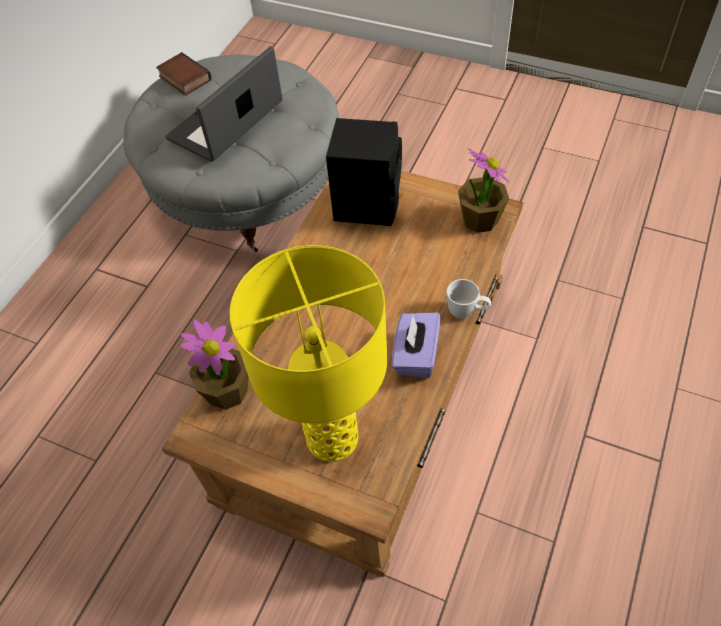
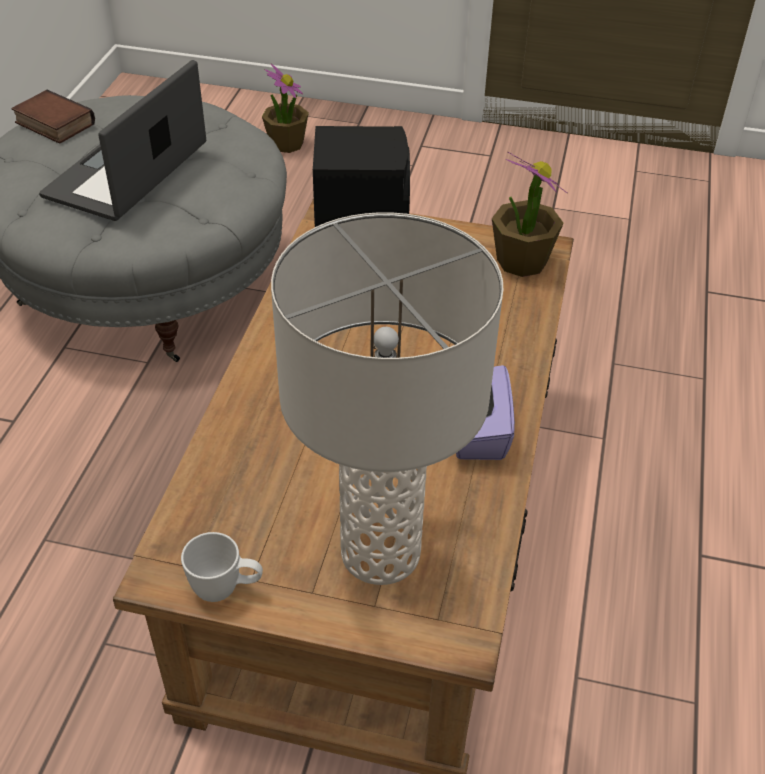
camera: 15 degrees left, 10 degrees down
potted plant [180,319,248,410] -> potted plant moved to [262,63,309,153]
yellow table lamp [230,245,387,462] -> white table lamp [271,212,503,585]
white mug [446,279,491,318] -> white mug moved to [181,532,263,602]

